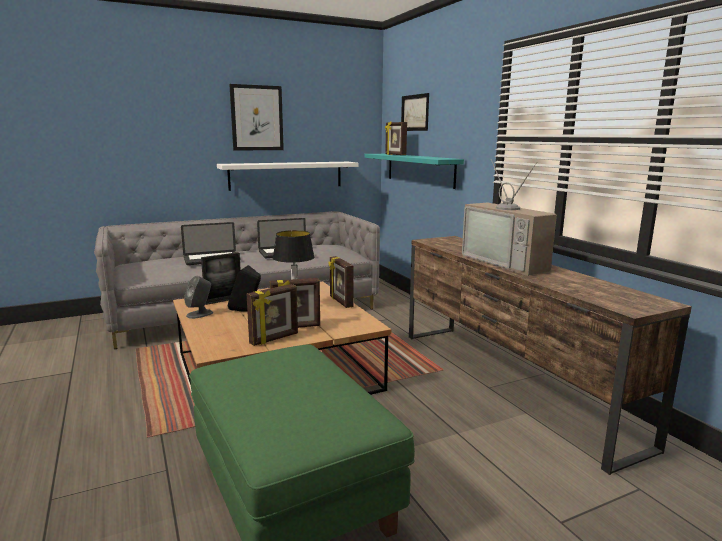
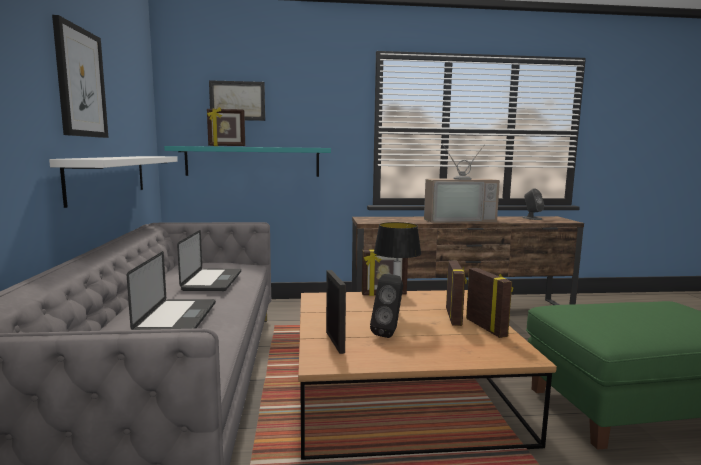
camera: 70 degrees left, 5 degrees down
grey speaker [184,276,213,319] -> grey speaker moved to [522,188,544,220]

